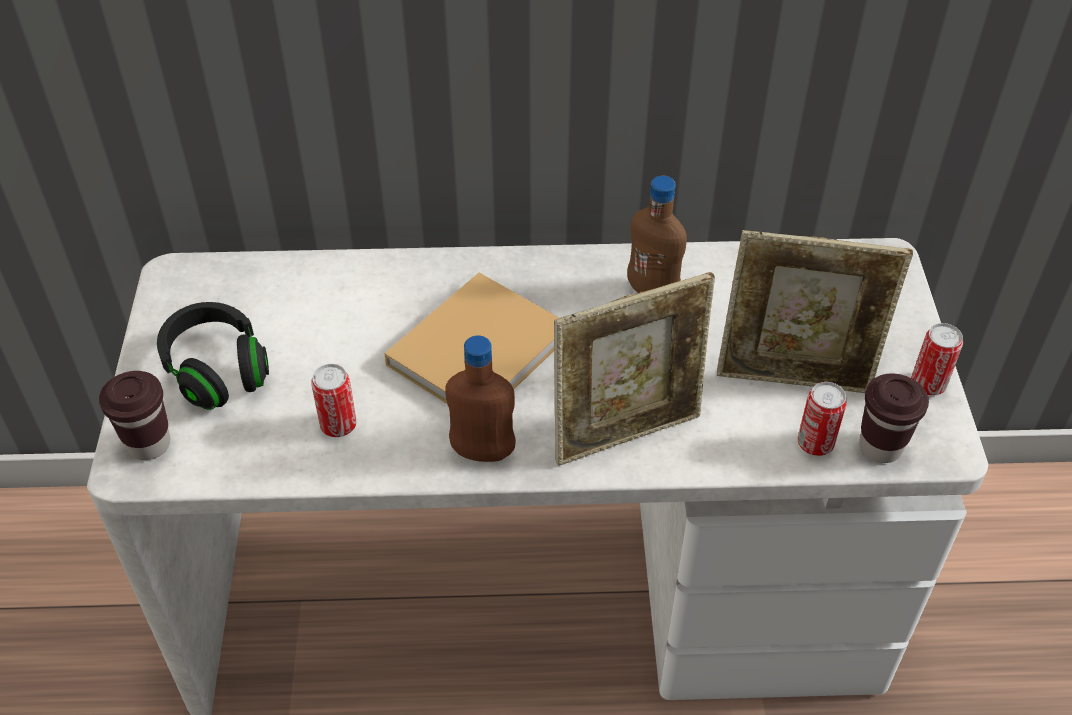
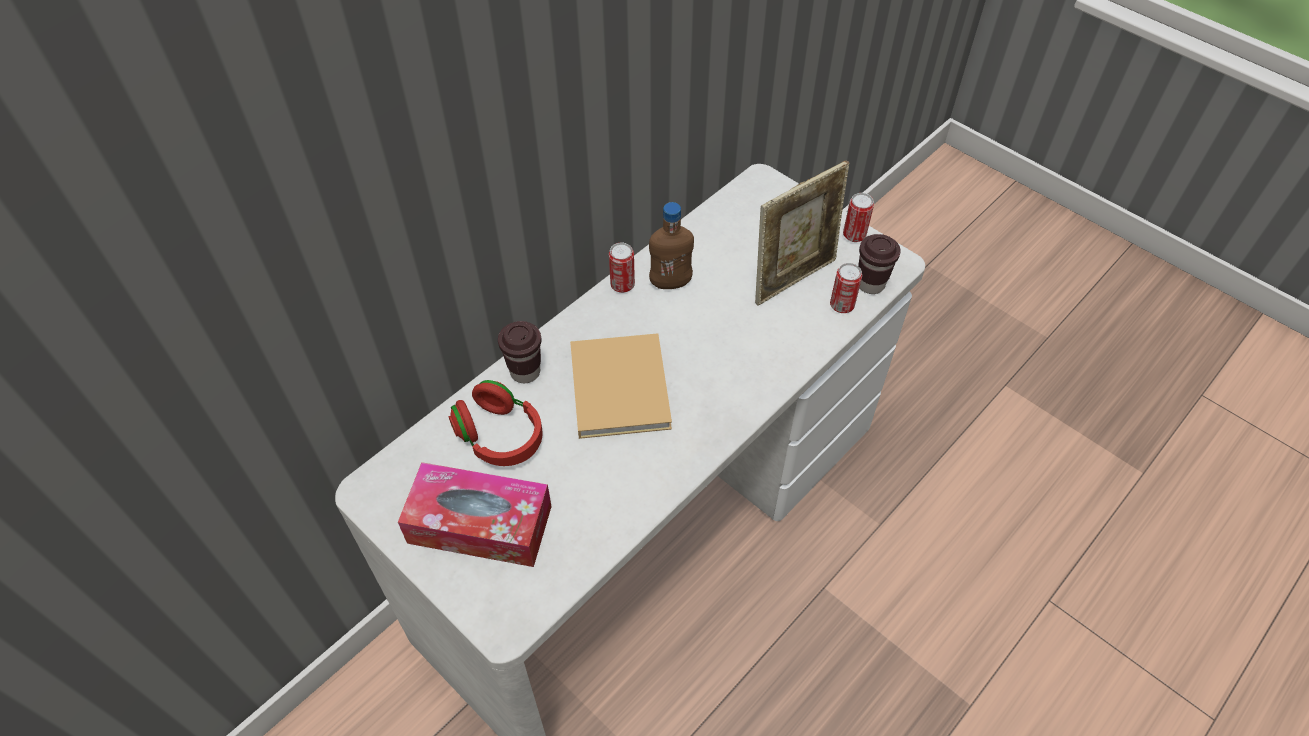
camera: 45 degrees left, 5 degrees up
brown cup [99,371,170,460] -> brown cup moved to [498,321,541,383]
black headphones [157,302,269,410] -> tissue box [398,462,552,567]
can [311,364,357,437] -> can moved to [609,243,635,293]
brown bottle [445,335,516,462] -> none
picture frame [554,272,715,466] -> none
none -> red headphones [448,380,543,466]

